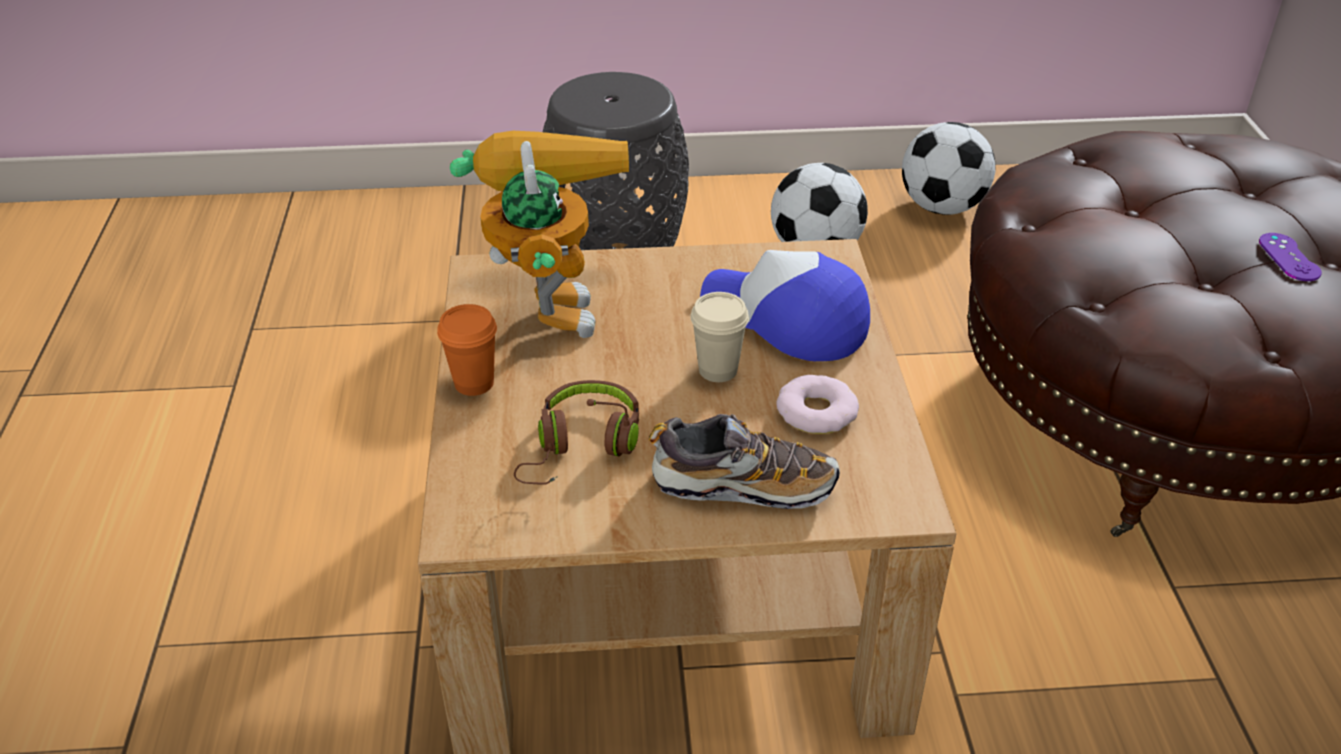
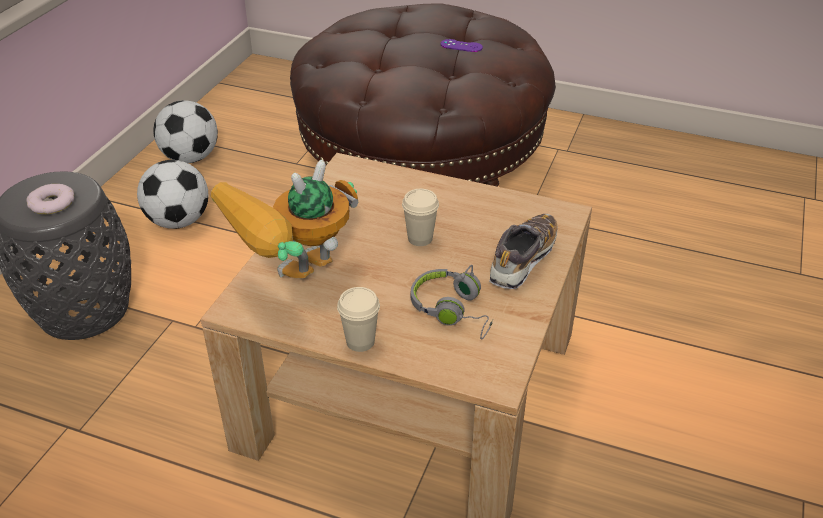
camera: 65 degrees left, 0 degrees up
orange cup [437,304,497,396] -> beige cup [337,287,380,352]
toy robot [450,131,629,338] -> toy robot turned 60 degrees counterclockwise [211,160,358,279]
brown headphones [514,380,639,484] -> grey headphones [411,265,493,339]
cap [700,250,870,361] -> none
donut [776,375,859,434] -> donut moved to [26,184,74,214]

